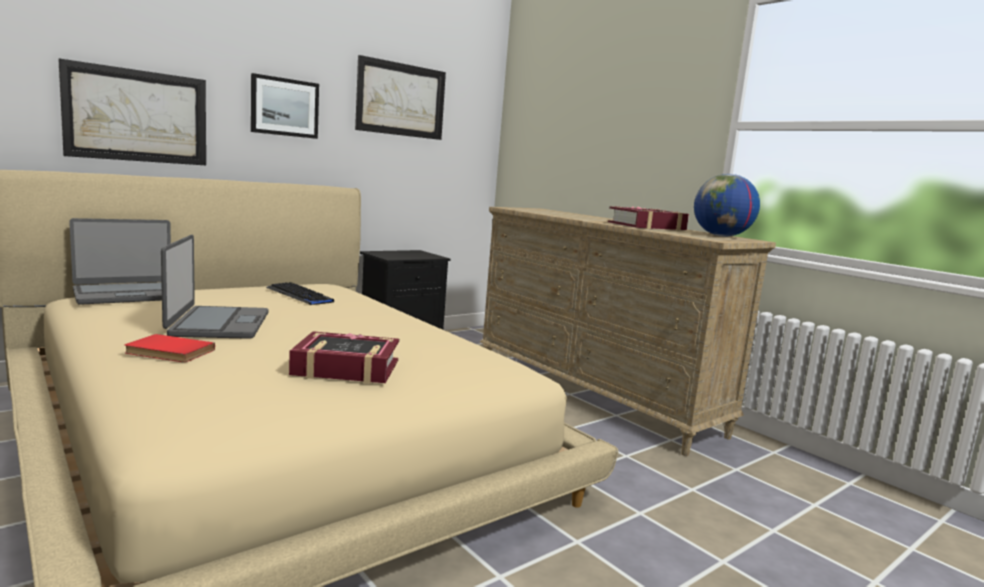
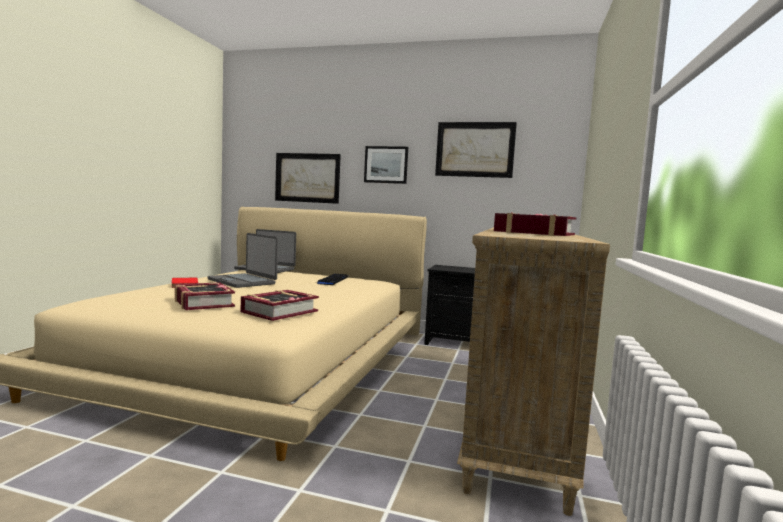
camera: 55 degrees right, 5 degrees down
laptop [161,235,269,339] -> laptop turned 90 degrees clockwise [208,233,278,288]
globe [694,174,760,237] -> none
none -> book [241,290,319,321]

